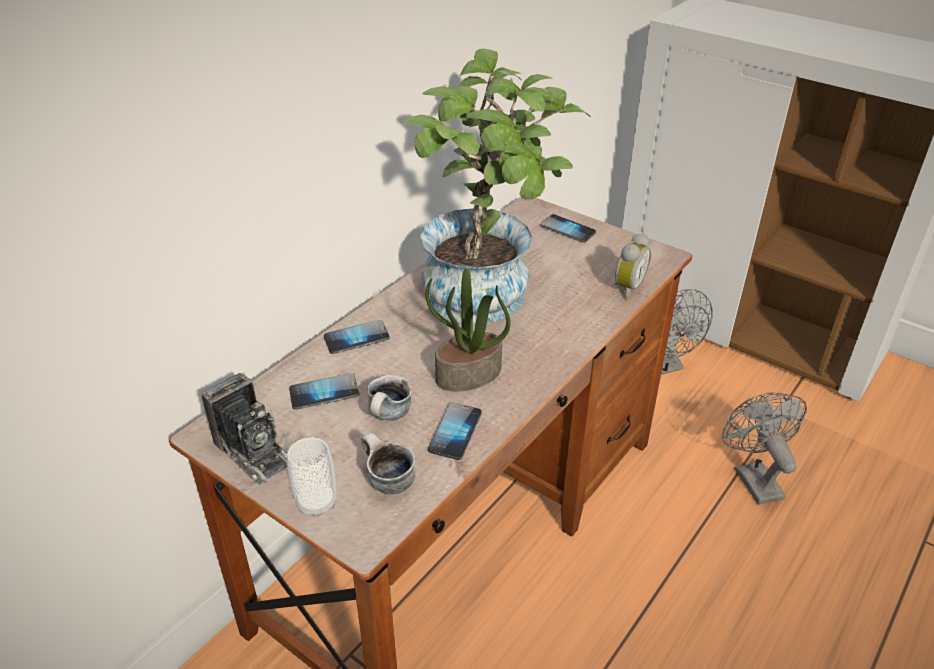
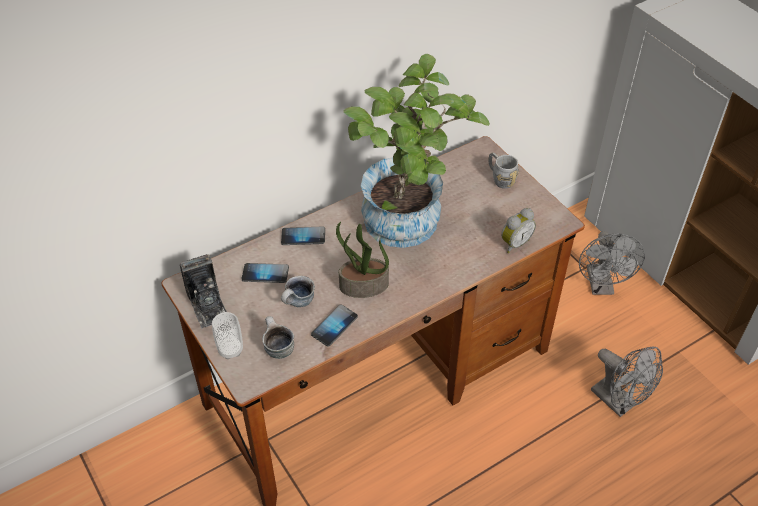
camera: 20 degrees right, 10 degrees up
phone [541,214,596,243] -> grey mug [488,153,519,189]
grey fan [722,393,807,505] -> grey fan turned 135 degrees clockwise [591,346,663,417]

